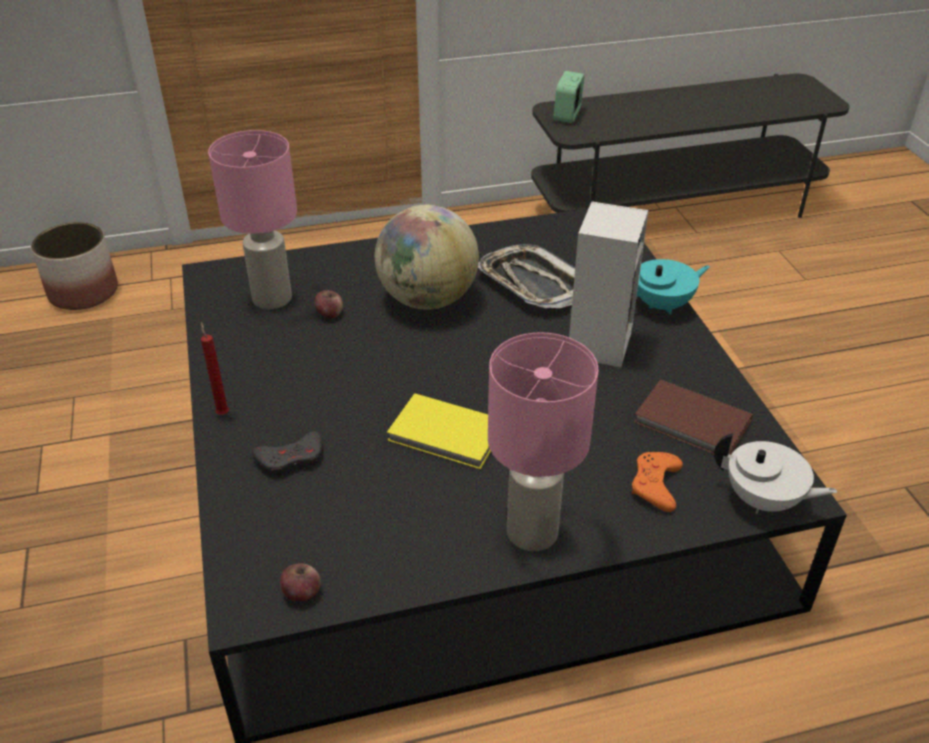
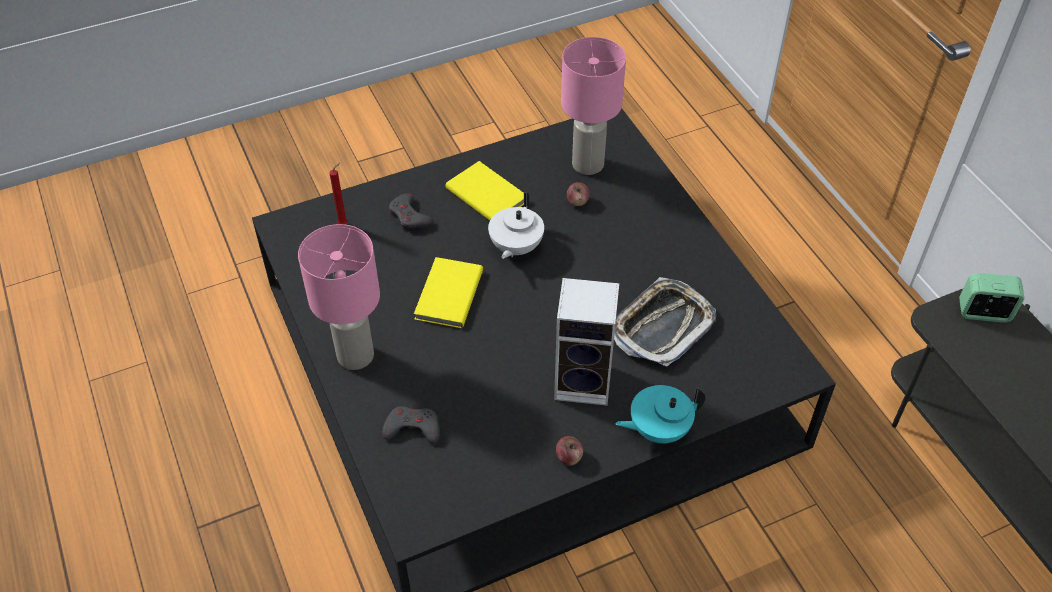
camera: 80 degrees right, 10 degrees up
planter [31,222,118,310] -> none
red candle [201,322,229,415] -> red candle moved to [329,163,348,224]
apple [280,563,320,601] -> apple moved to [556,436,583,466]
globe [375,205,479,310] -> none
orange game controller [632,452,683,512] -> grey game controller [382,406,440,444]
brown book [634,380,753,455] -> none
turquoise teapot [637,259,710,315] -> turquoise teapot turned 105 degrees clockwise [615,385,705,444]
white teapot [714,433,837,514] -> white teapot moved to [488,192,544,259]
none -> yellow book [445,161,524,220]

